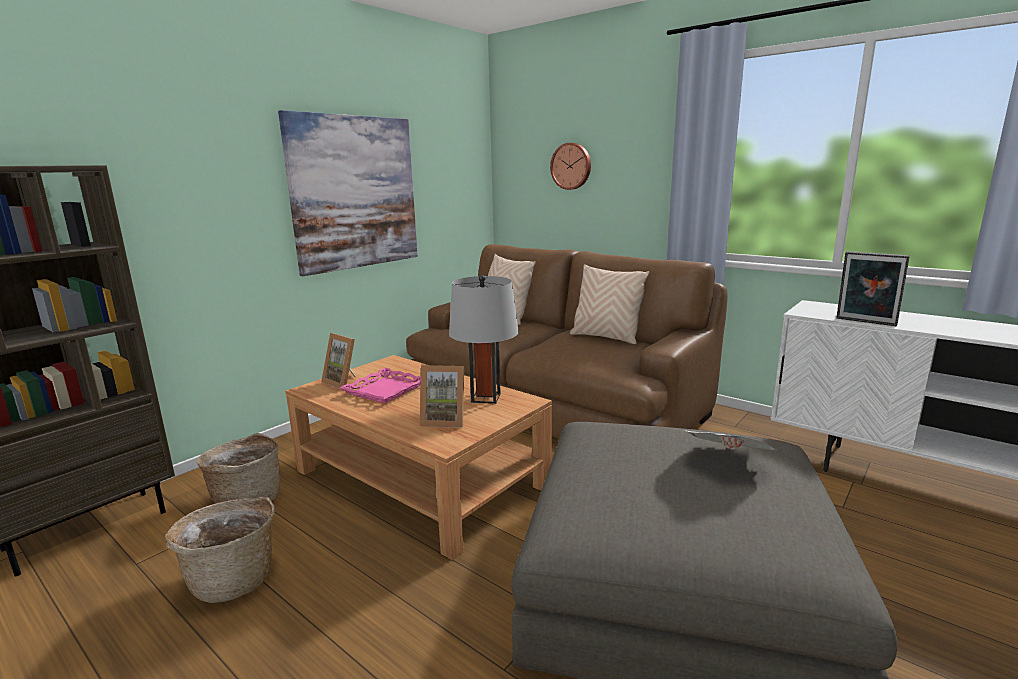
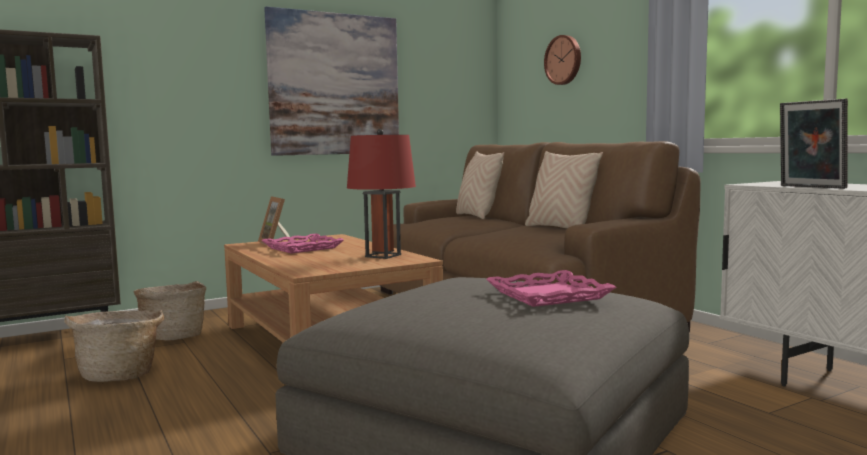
camera: 20 degrees right, 10 degrees down
picture frame [420,365,464,428] -> none
grey table lamp [449,275,519,404] -> red table lamp [347,129,416,259]
newspaper [684,430,776,450] -> pink tray [486,270,616,307]

